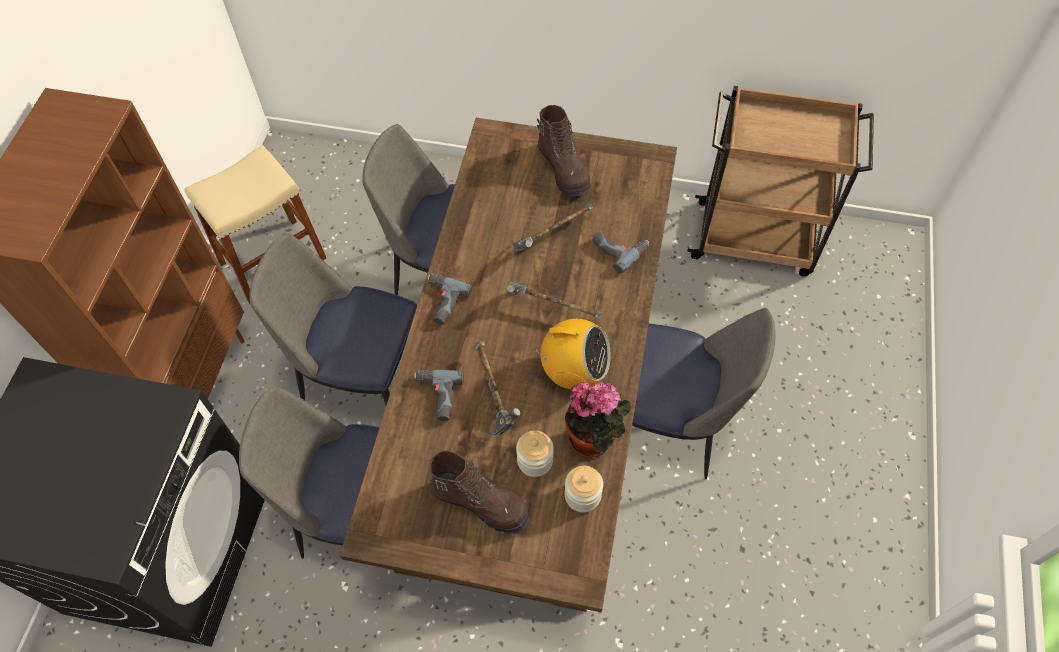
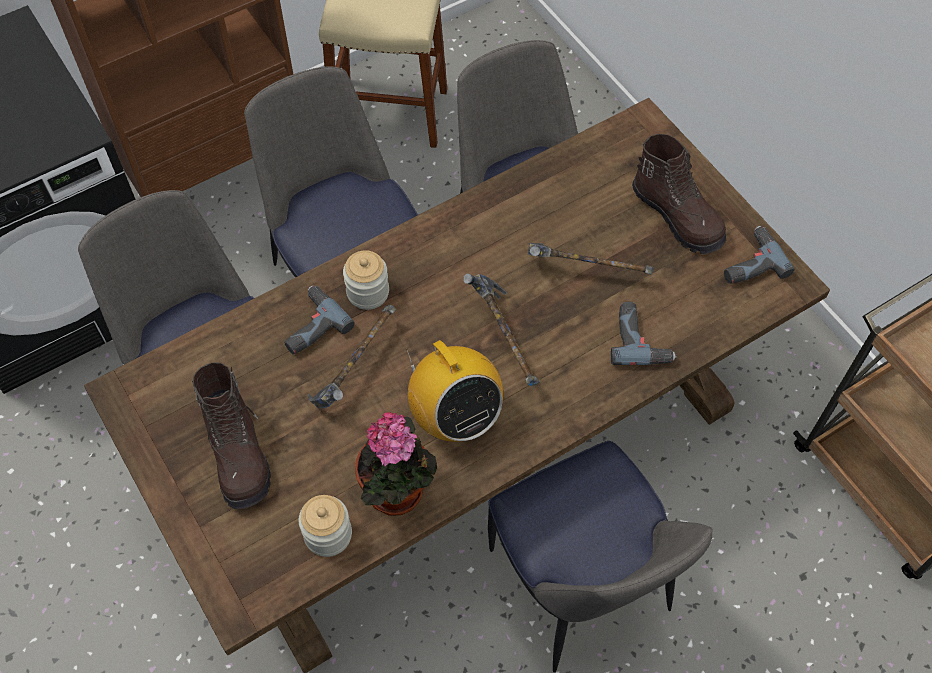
camera: 45 degrees right, 0 degrees up
power drill [427,273,473,325] -> power drill moved to [724,226,795,284]
jar [516,430,554,477] -> jar moved to [343,250,389,310]
brown boot [537,105,591,197] -> brown boot turned 60 degrees counterclockwise [632,134,726,254]

